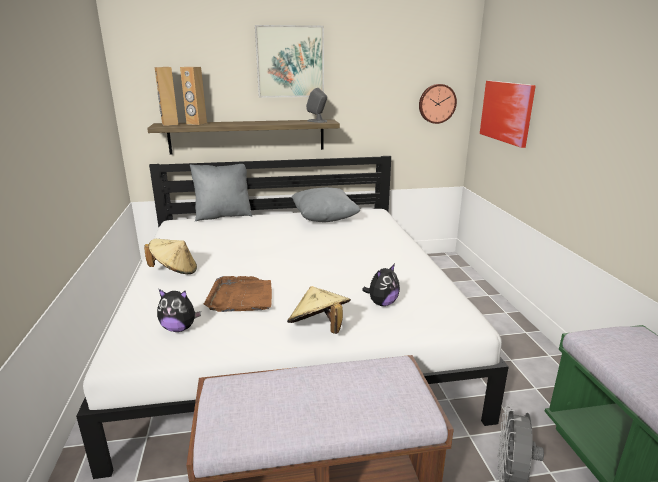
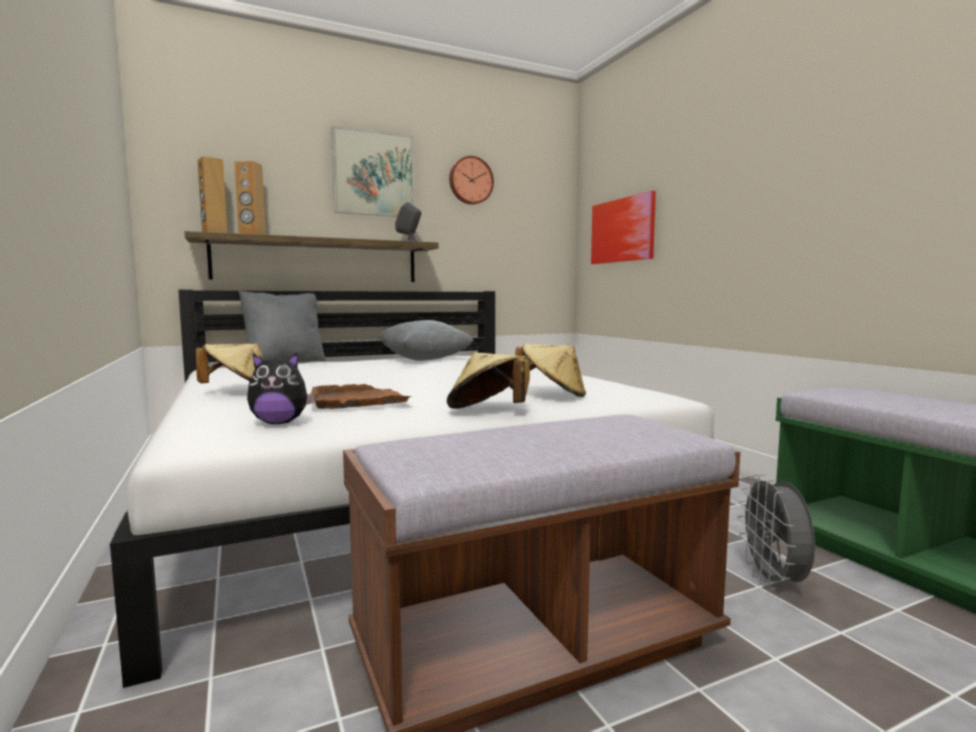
camera: 15 degrees left, 15 degrees down
plush toy [362,264,400,306] -> beige hat [516,344,586,397]
wall clock [419,84,457,124] -> wall clock moved to [449,156,494,205]

